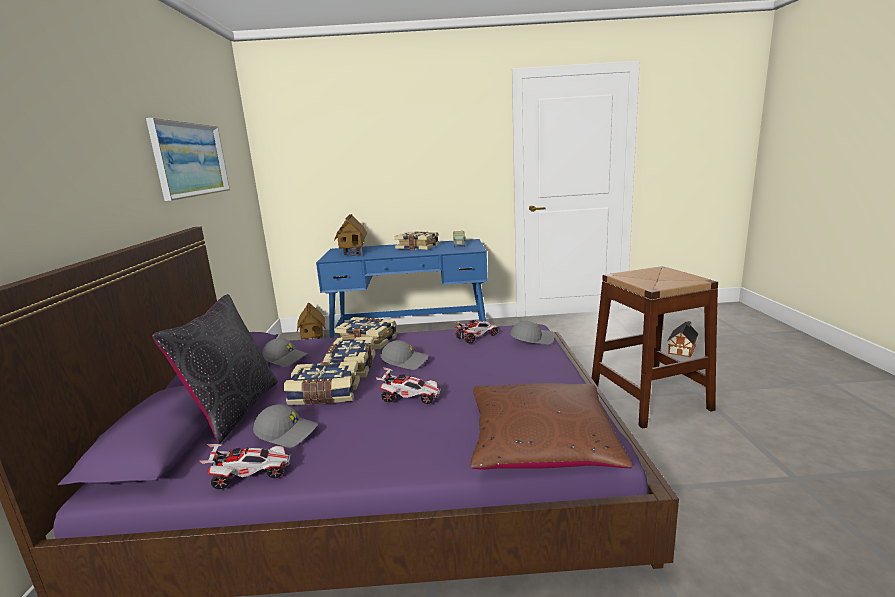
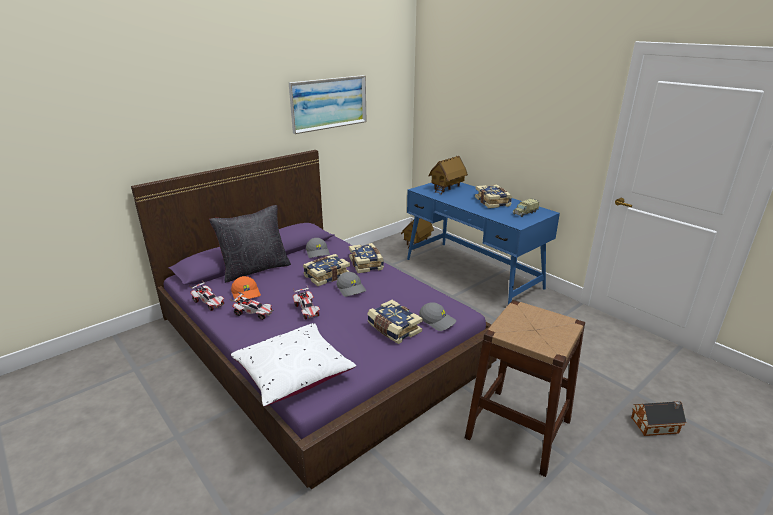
camera: 50 degrees right, 10 degrees up
grey cap [253,404,318,448] -> orange cap [231,276,261,302]
book [284,361,360,405] -> book moved to [367,300,423,344]
toy car [452,320,499,344] -> toy car moved to [230,292,273,320]
brown pillow [471,383,633,469] -> white pillow [231,323,356,407]

